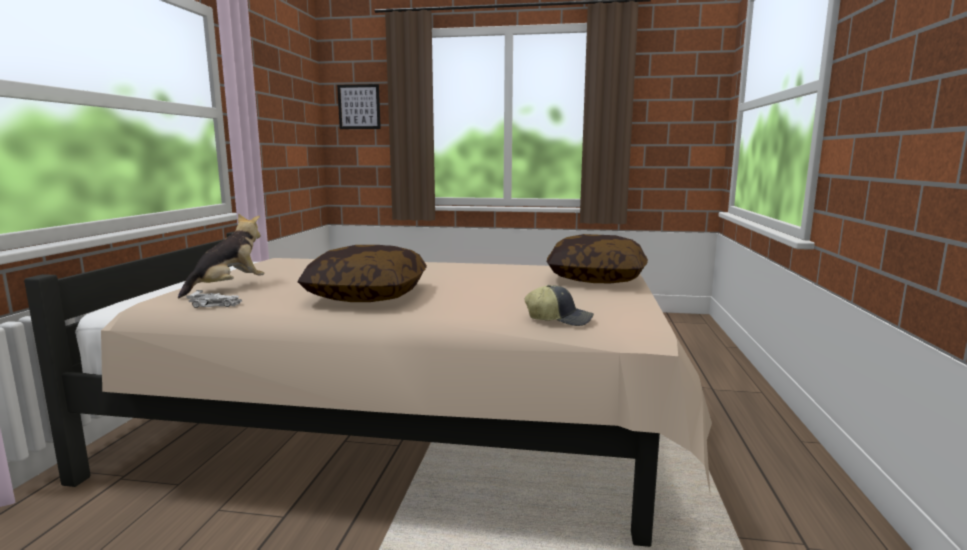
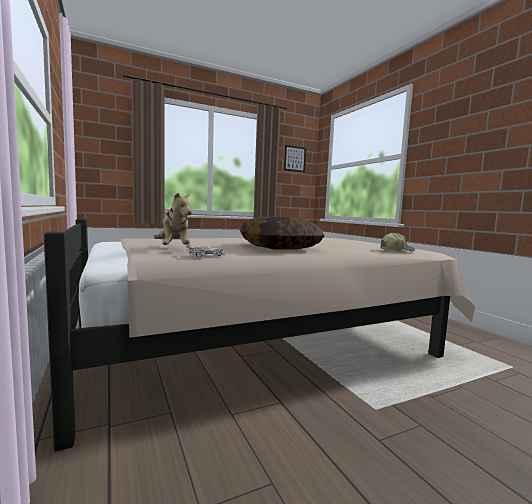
camera: 35 degrees left, 5 degrees down
plush toy [178,214,264,298] -> plush toy turned 150 degrees clockwise [153,192,192,245]
picture [337,84,381,129] -> picture moved to [284,145,306,172]
pillow [547,234,648,283] -> none

